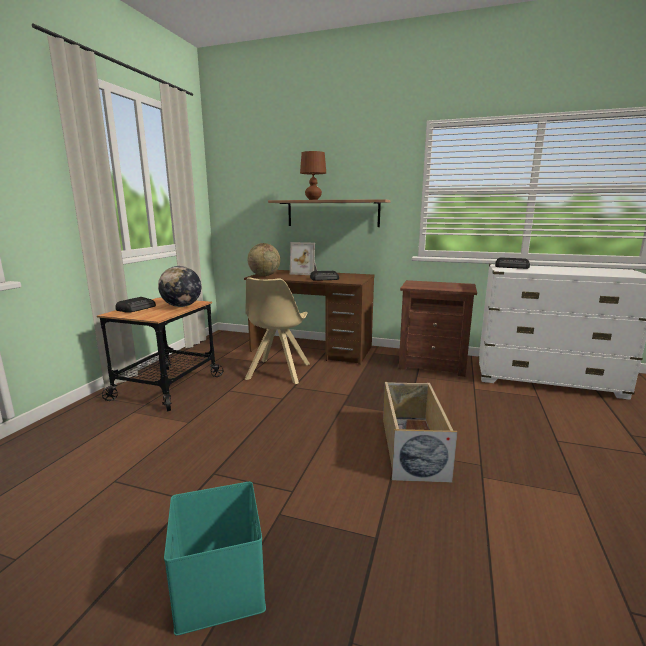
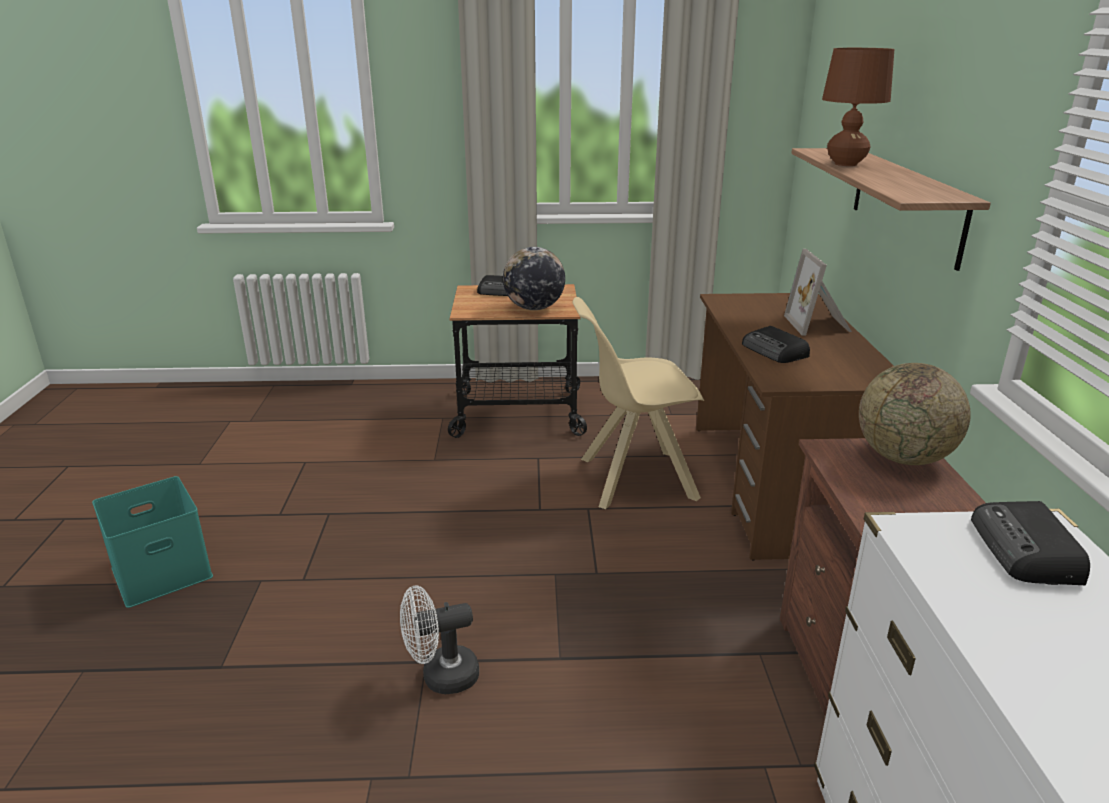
camera: 70 degrees right, 10 degrees up
globe [247,243,280,276] -> globe moved to [859,363,971,465]
beige storage box [383,382,458,483] -> white fan [400,586,479,694]

